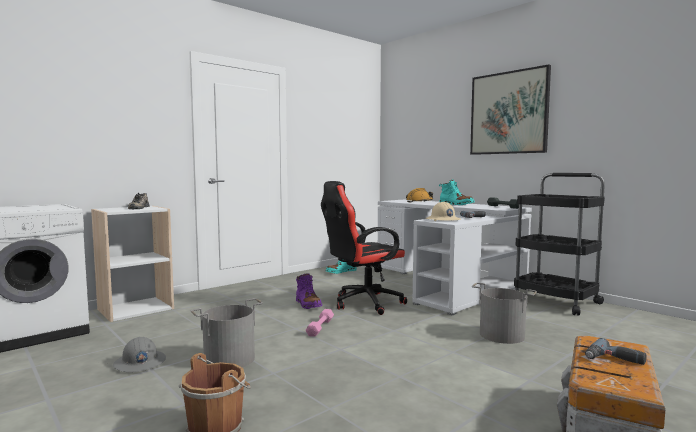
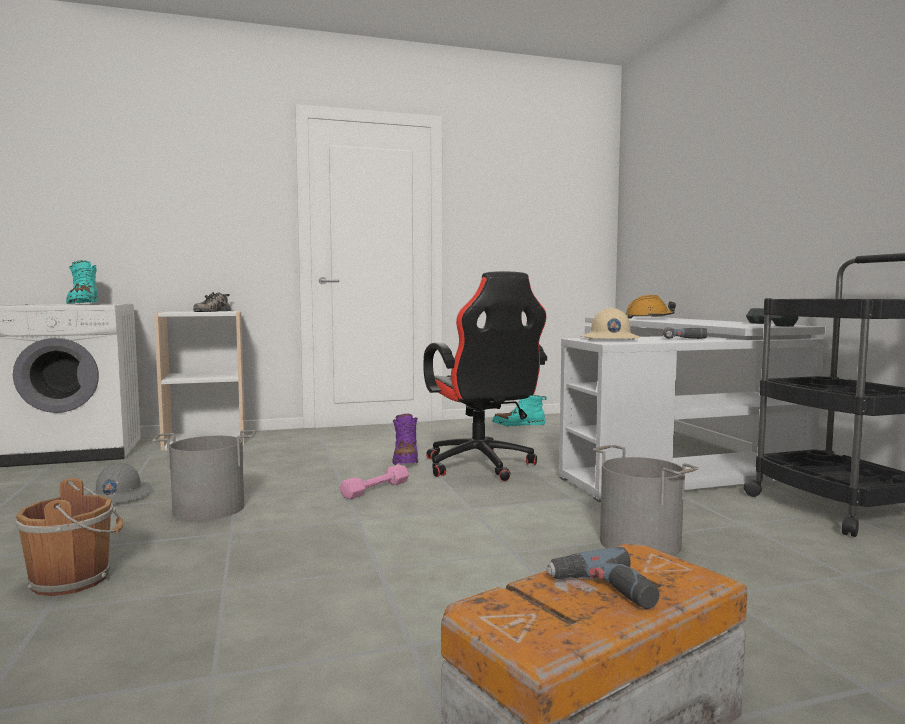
camera: 25 degrees right, 0 degrees up
black office chair [321,181,407,315] -> black office chair turned 105 degrees counterclockwise [423,271,547,481]
turquoise boot [439,179,475,205] -> turquoise boot moved to [66,260,98,304]
picture [470,64,551,155] -> none

